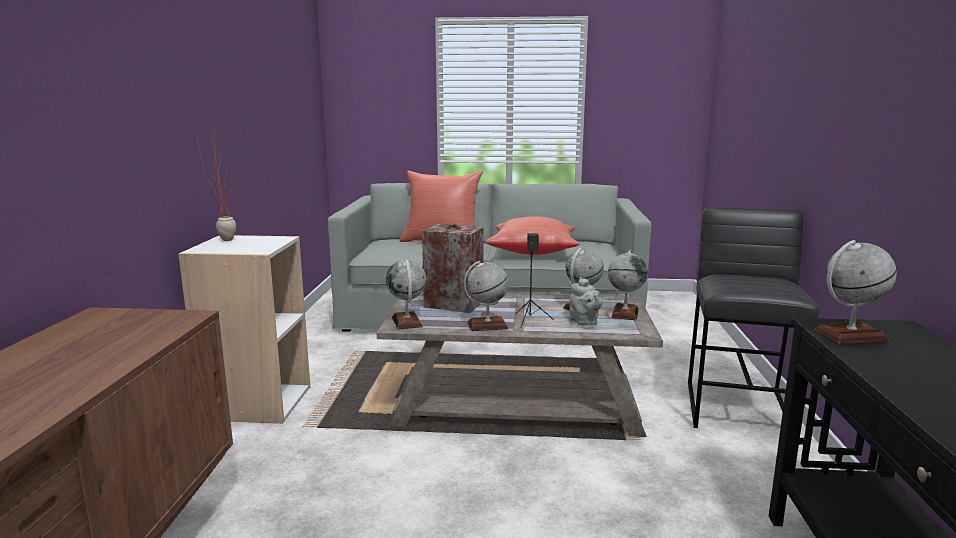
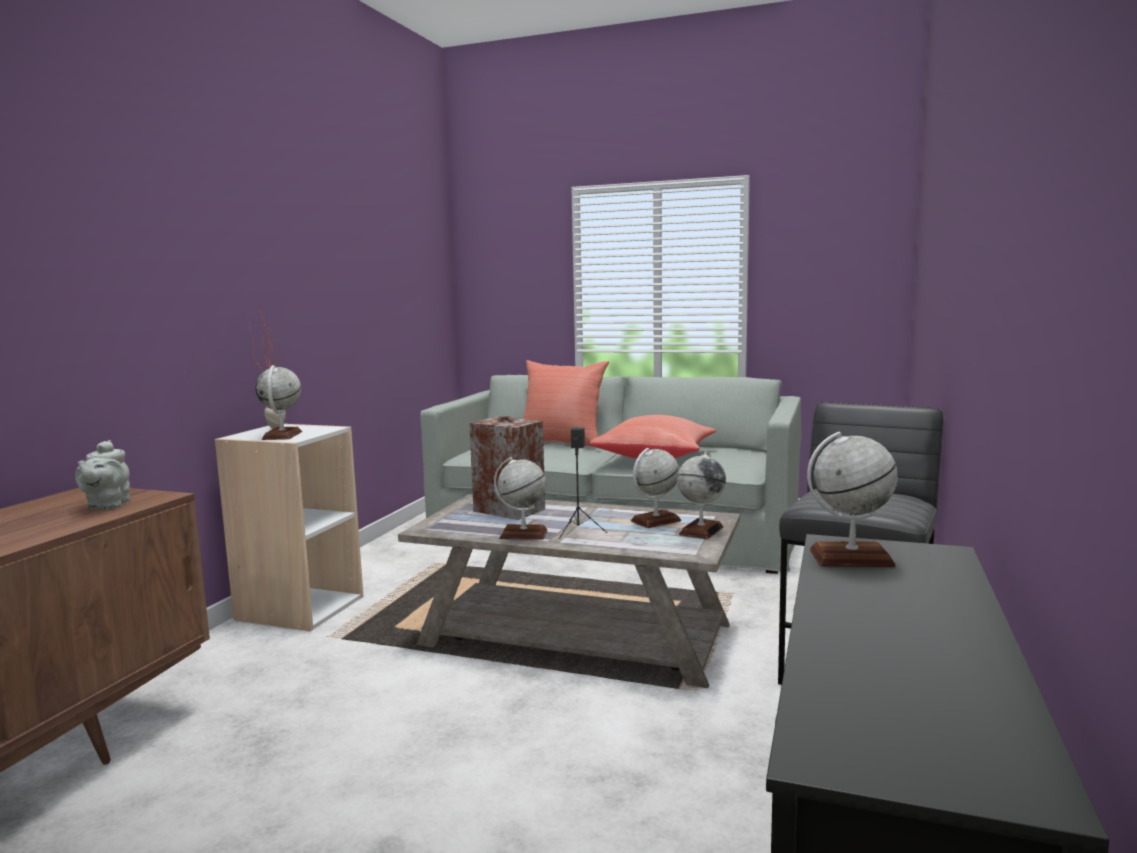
camera: 15 degrees right, 5 degrees down
globe [386,260,426,330] -> globe moved to [255,365,302,440]
grey teapot [569,277,603,326] -> grey teapot moved to [75,440,130,509]

